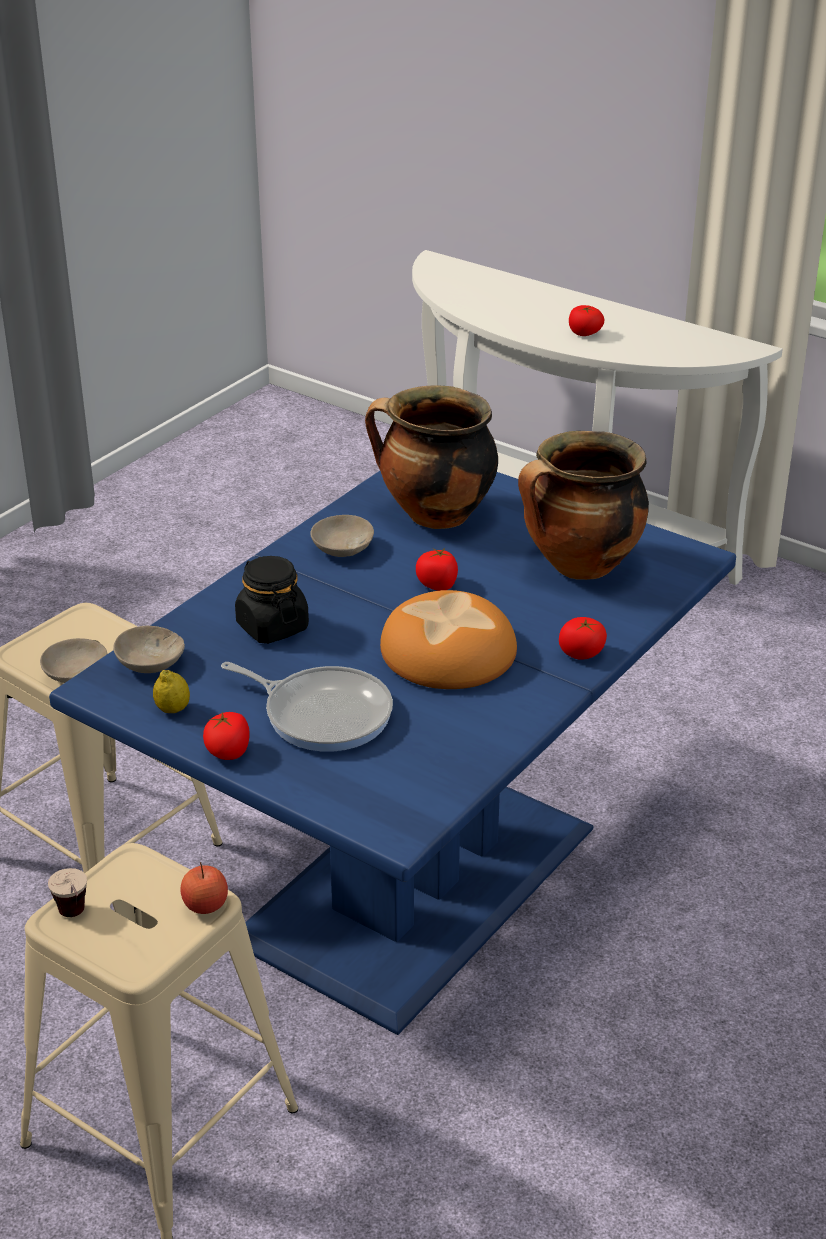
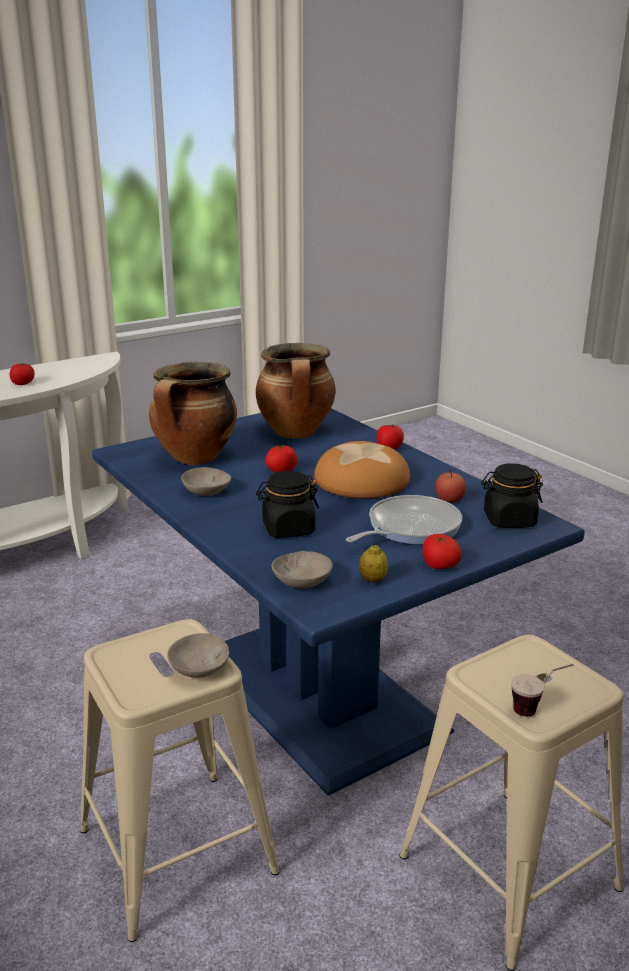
camera: 70 degrees left, 10 degrees down
apple [181,862,228,914] -> apple moved to [435,468,466,502]
none -> black jar [481,464,543,528]

